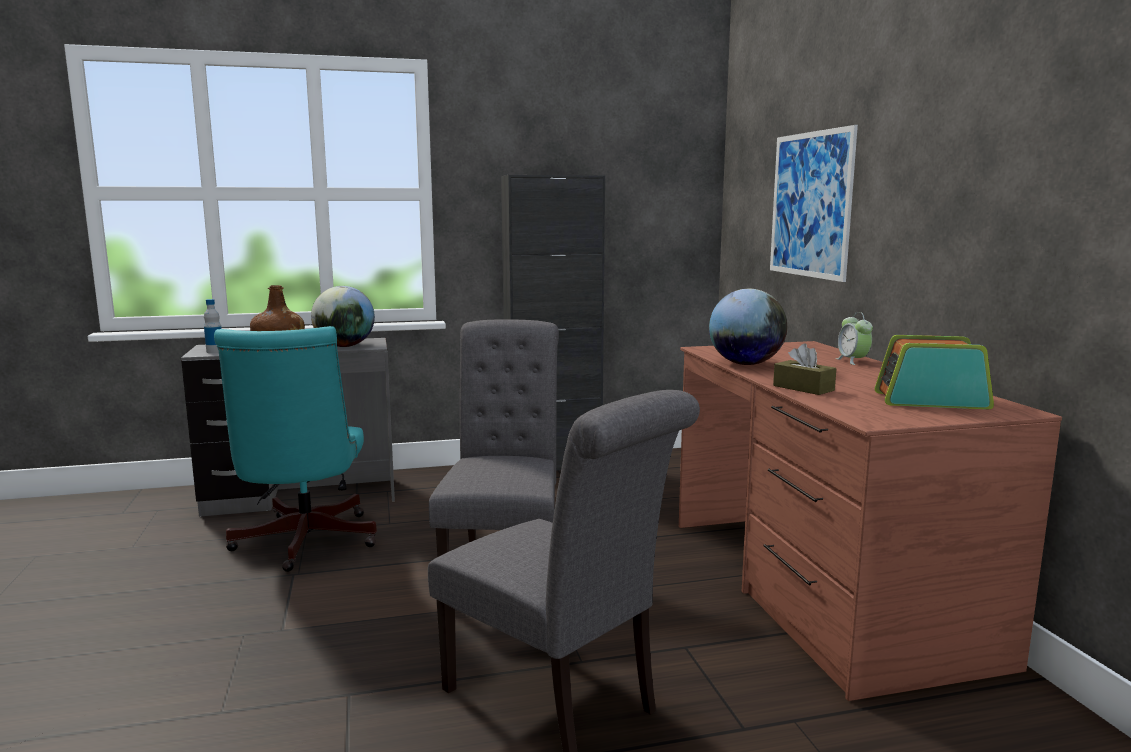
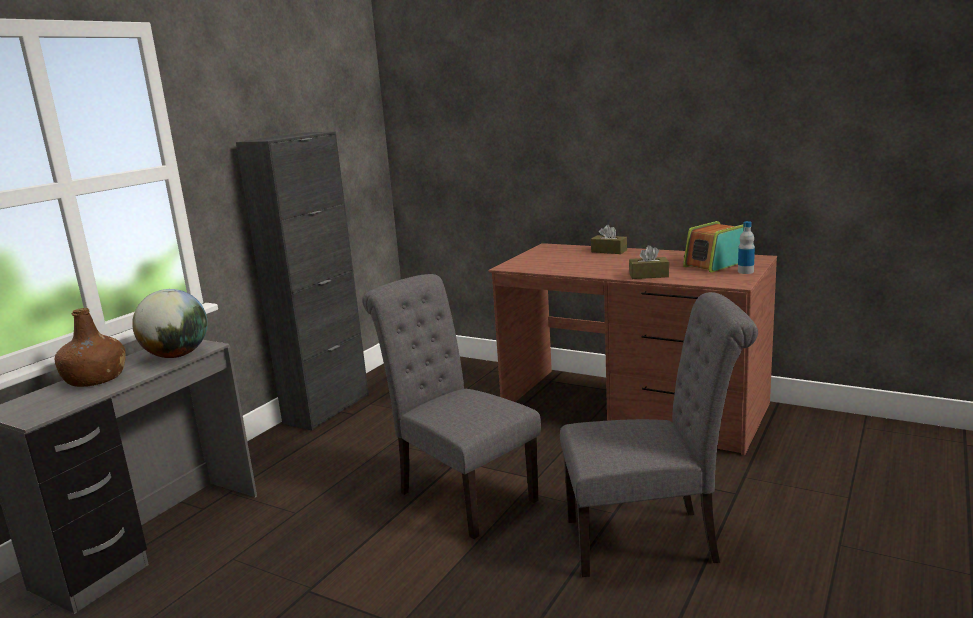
camera: 45 degrees left, 5 degrees up
bottle [204,299,222,353] -> bottle moved to [738,221,755,274]
turquoise office chair [214,326,377,572] -> none
globe [709,289,787,365] -> none
picture [770,125,858,282] -> none
alarm clock [836,312,873,365] -> brown tissue box [591,225,627,254]

